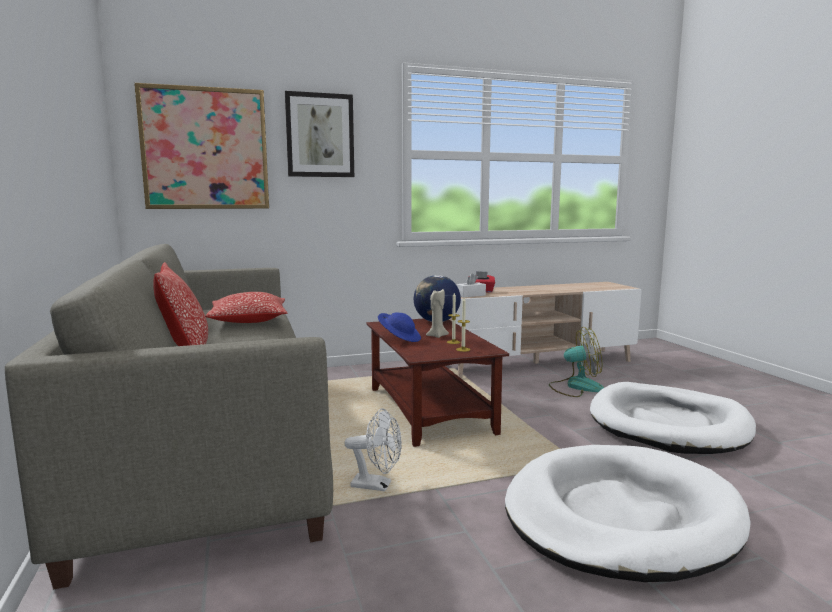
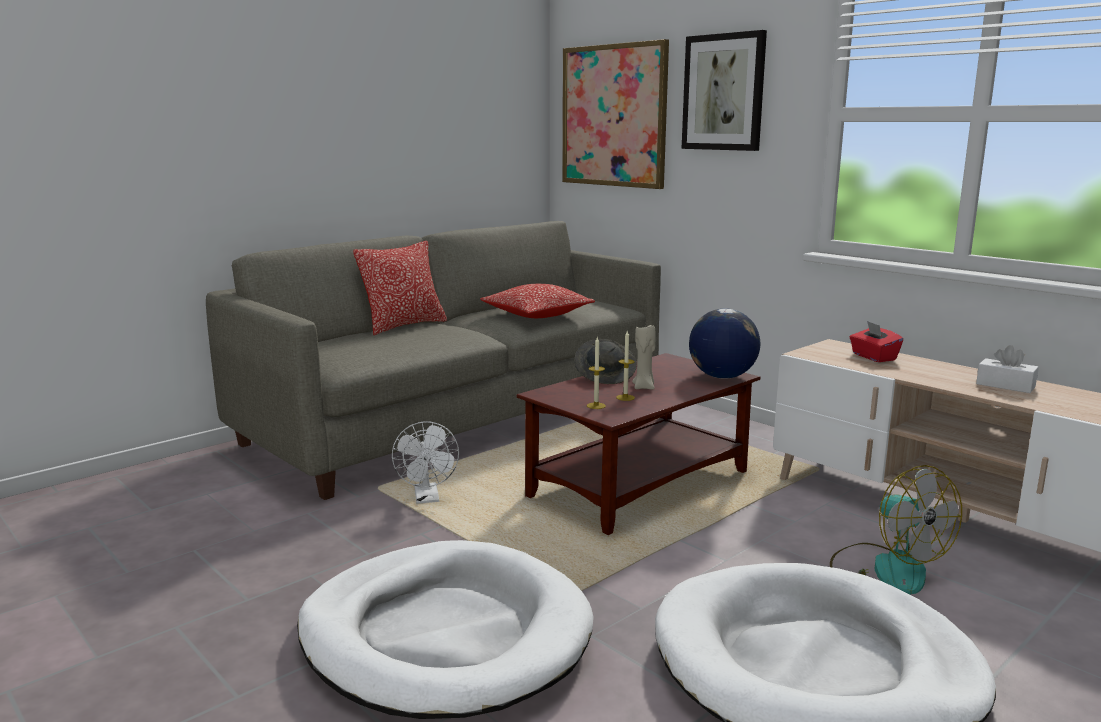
camera: 65 degrees right, 5 degrees up
blue hat [378,312,421,342] -> grey hat [574,339,637,384]
white tissue box [456,273,486,298] -> white tissue box moved to [976,345,1039,393]

